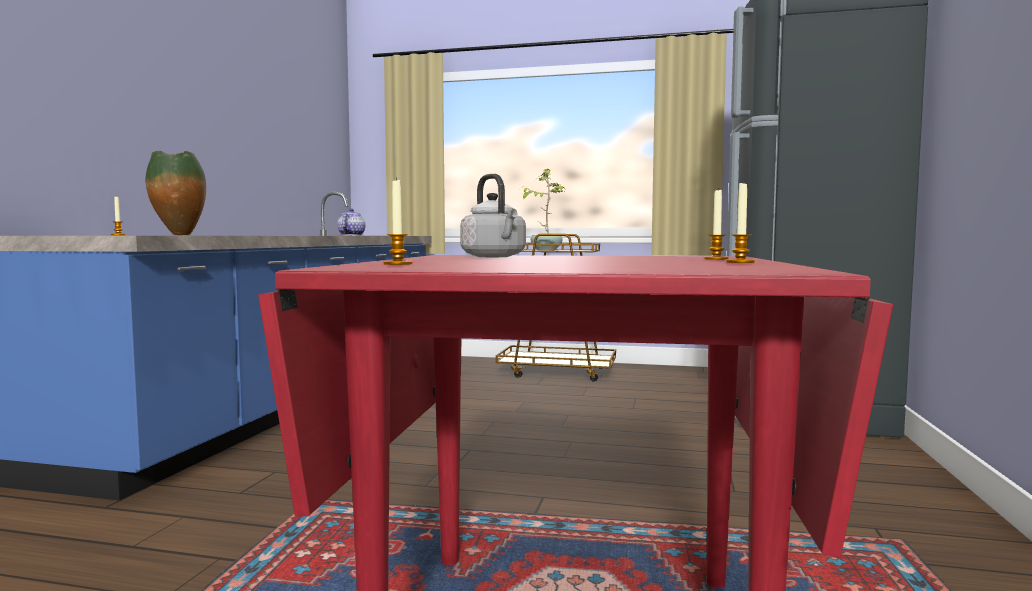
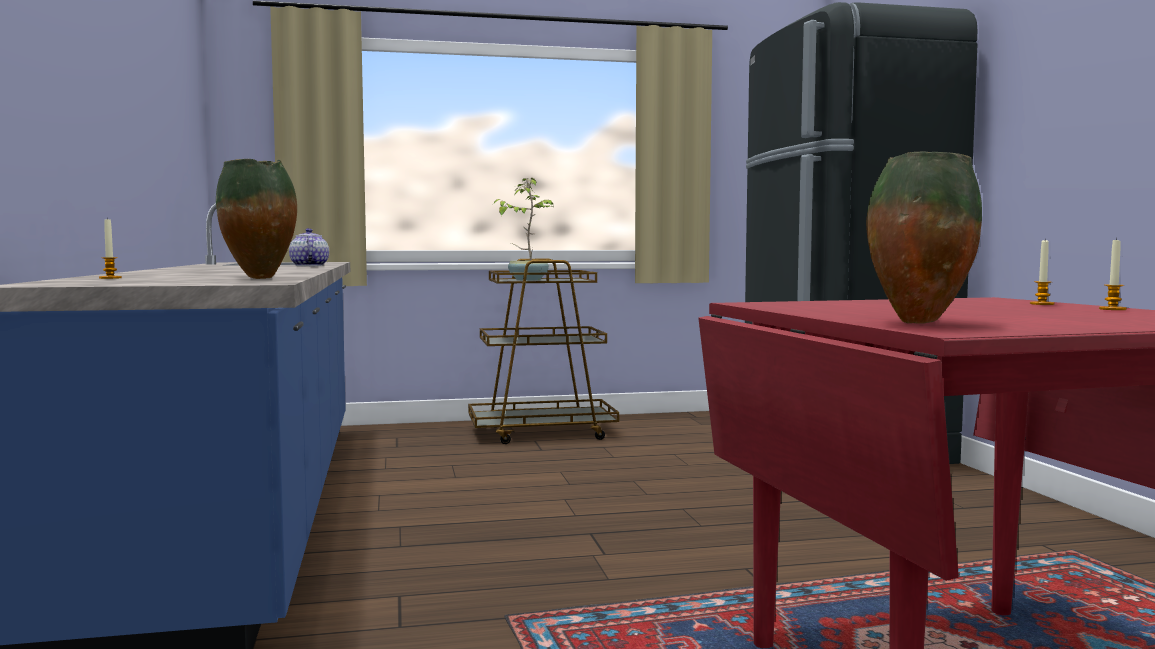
camera: 25 degrees left, 0 degrees up
candle [384,177,413,265] -> vase [866,152,982,324]
grey kettle [460,174,526,257] -> none

